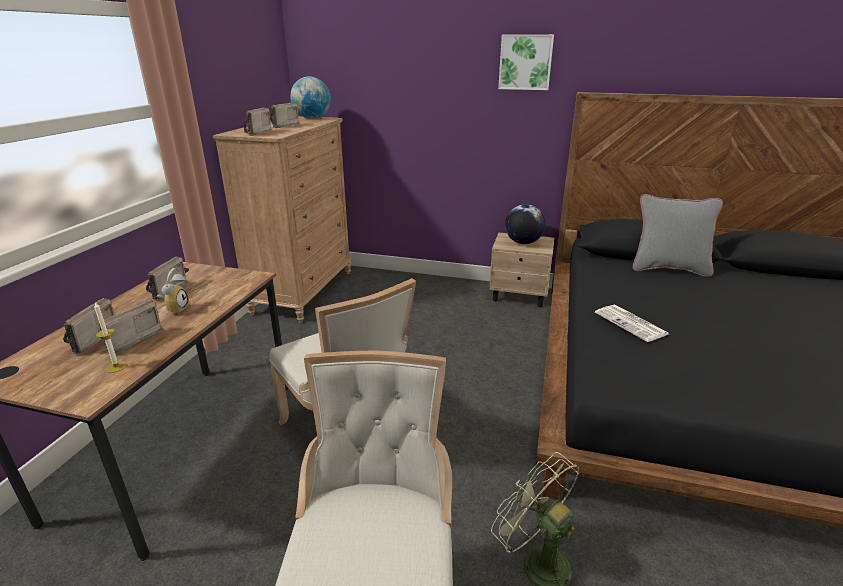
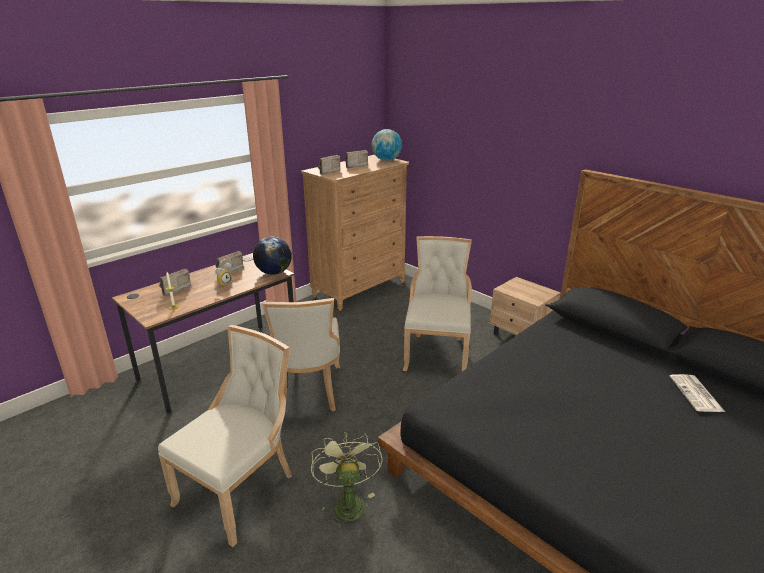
camera: 30 degrees right, 0 degrees up
radio [99,300,163,353] -> none
picture [498,34,554,90] -> none
globe [505,204,545,244] -> globe moved to [253,237,292,275]
newspaper [595,305,668,342] -> newspaper moved to [670,374,725,412]
grey pillow [633,194,723,277] -> none
none -> beige chair [403,236,472,372]

